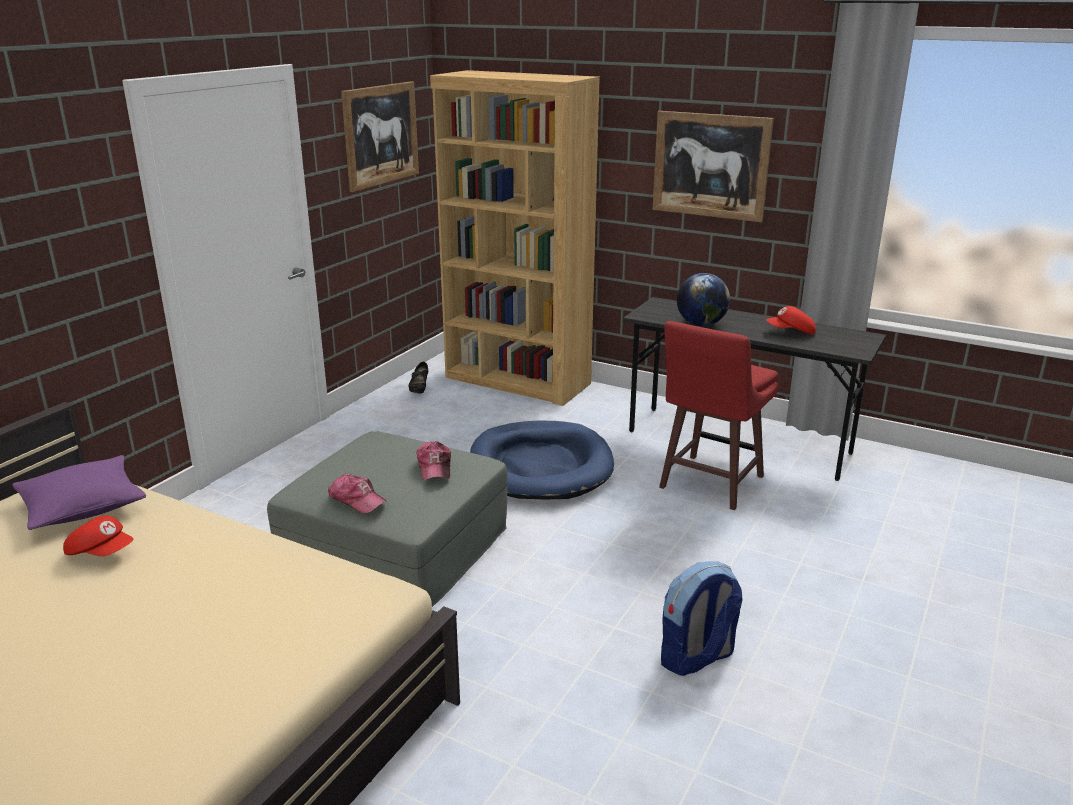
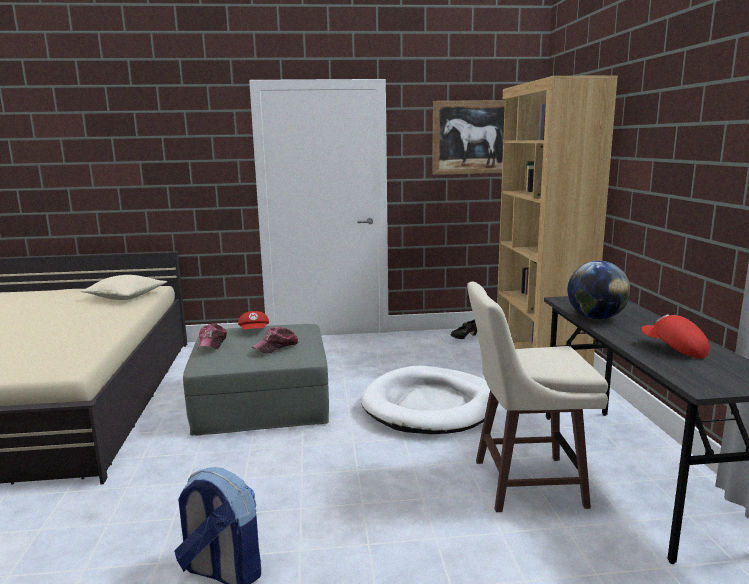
camera: 55 degrees right, 10 degrees down
purple pillow [12,455,146,530] -> beige pillow [81,275,167,300]
red cap [63,516,134,556] -> red cap moved to [238,311,269,330]
blue dog bed [470,420,614,499] -> white dog bed [361,366,499,434]
picture [652,111,774,222] -> none
red stool [659,321,778,510] -> beige stool [467,282,608,512]

